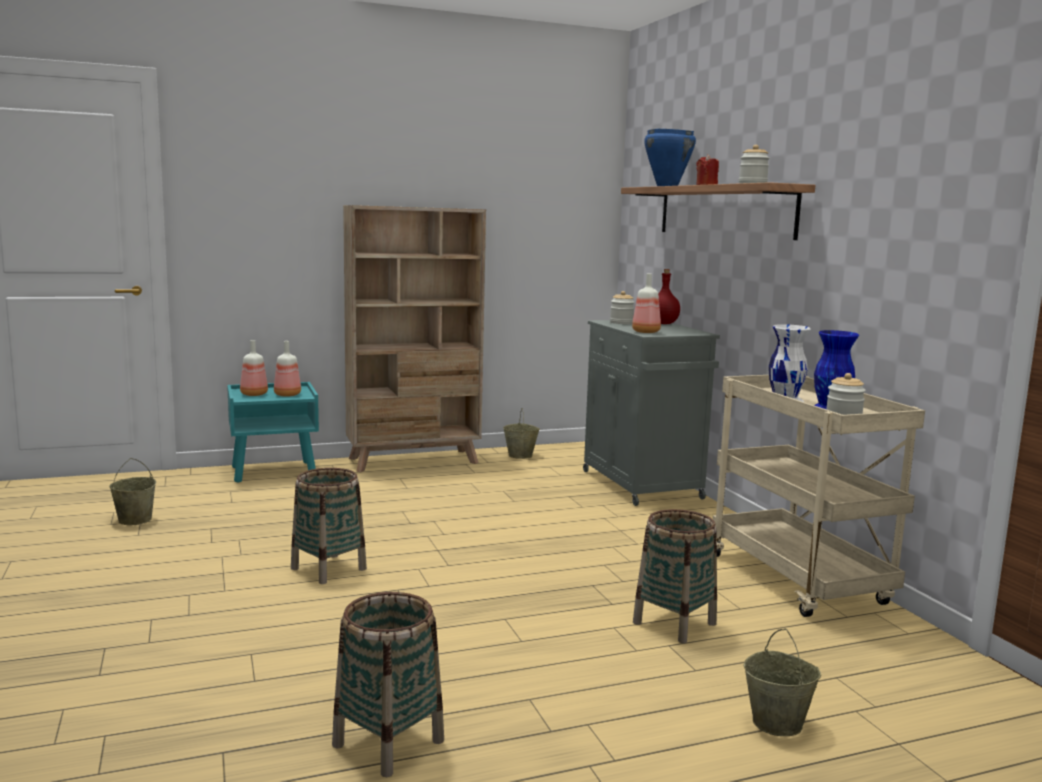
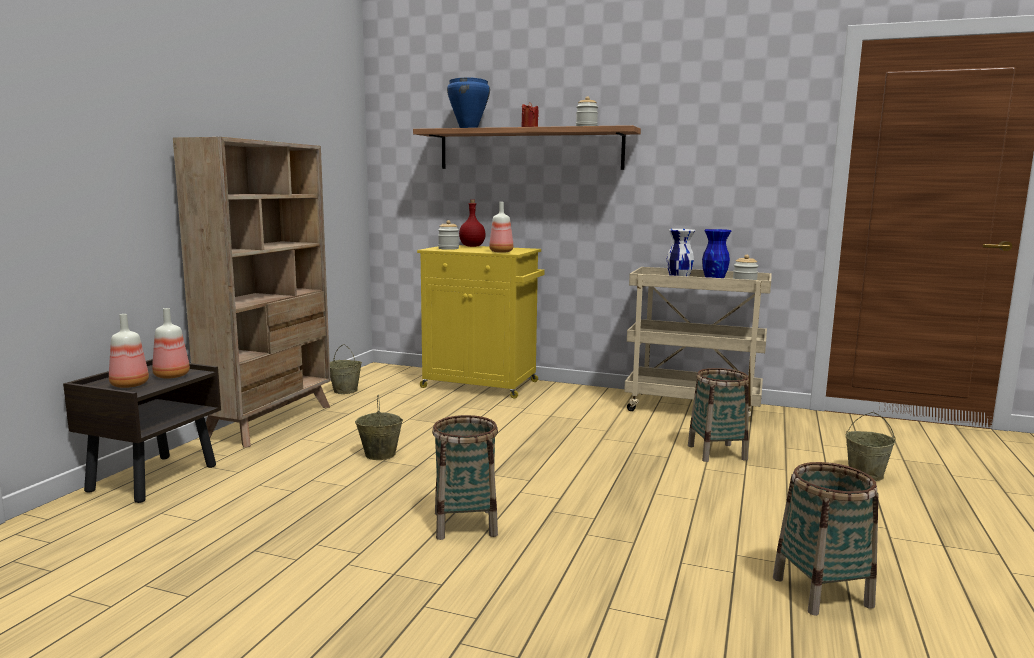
camera: 50 degrees left, 0 degrees up
beige bucket [109,458,156,525] -> beige bucket moved to [355,395,403,460]
turquoise nightstand [227,382,319,482] -> brown nightstand [63,359,221,503]
grey cabinet [583,320,720,506] -> yellow cabinet [417,245,545,399]

